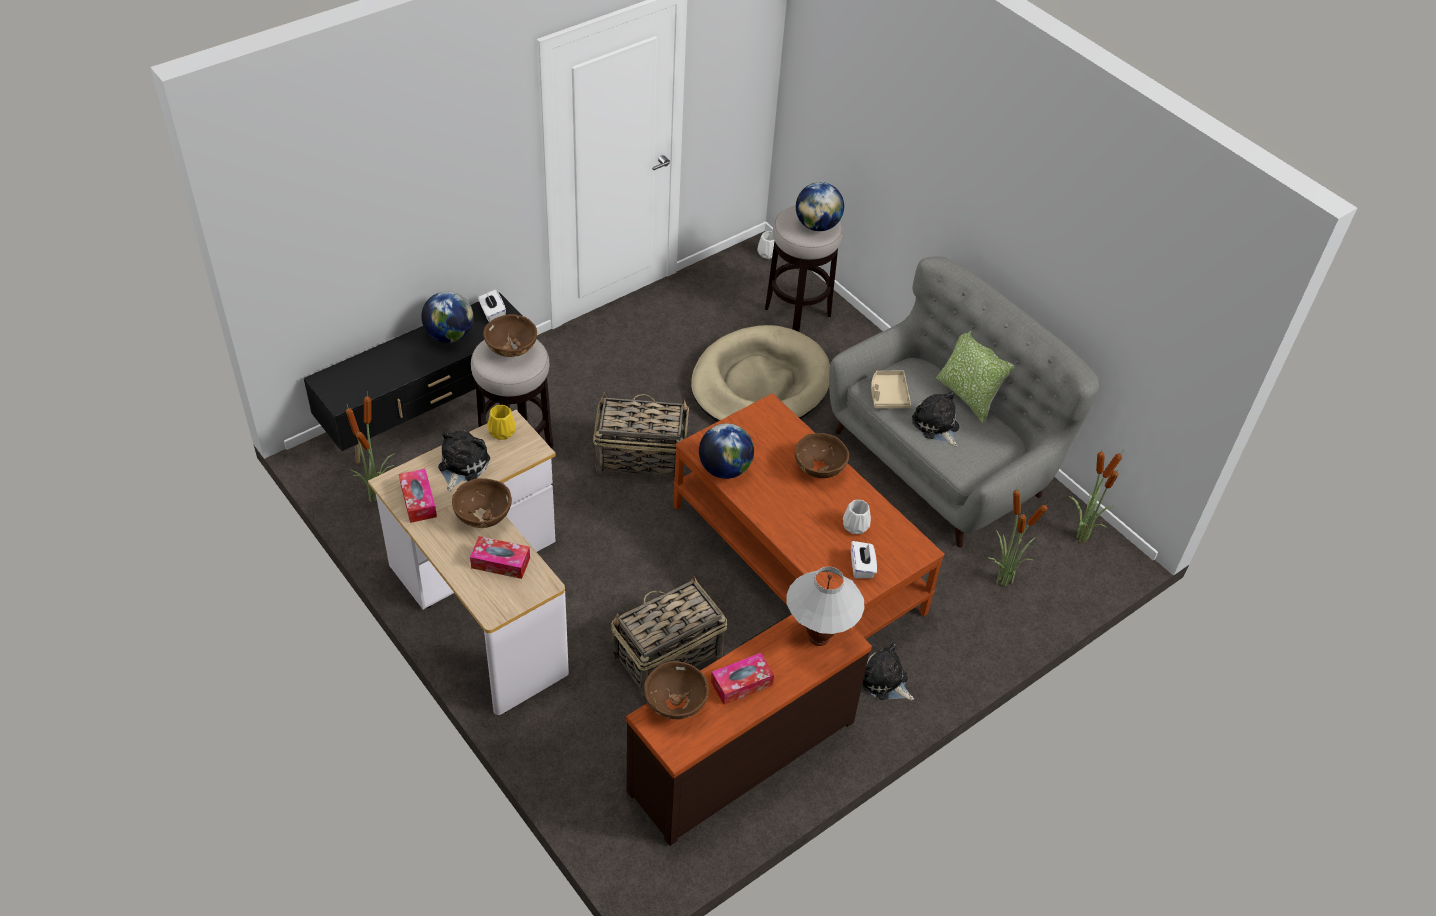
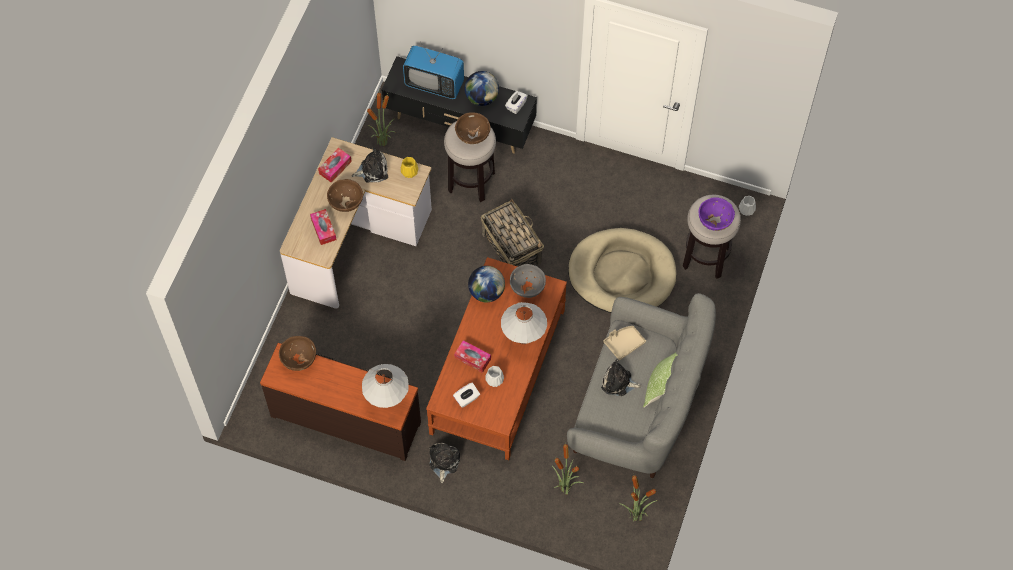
camera: 60 degrees right, 15 degrees up
basket [611,576,727,696] -> none
tissue box [711,653,774,705] -> tissue box moved to [454,340,491,373]
brown bowl [795,433,849,478] -> white table lamp [501,302,547,344]
globe [796,182,844,231] -> purple bowl [698,197,735,231]
plush toy [912,391,959,446] -> plush toy turned 105 degrees counterclockwise [601,359,641,396]
none -> television [403,42,464,99]
none -> grey bowl [510,264,546,298]

